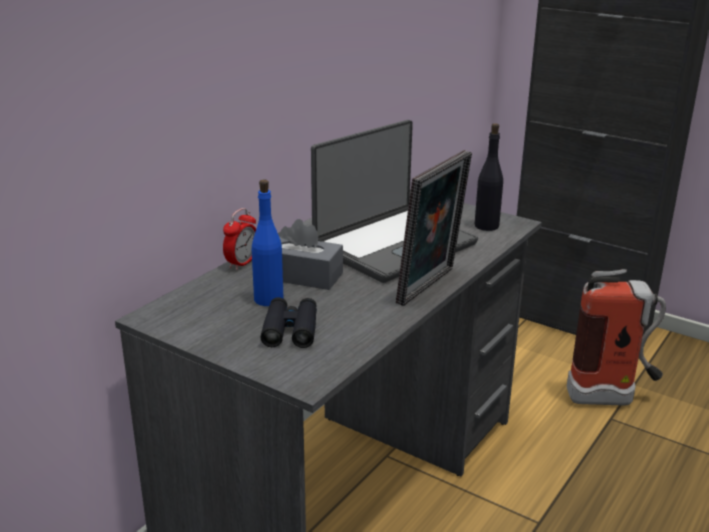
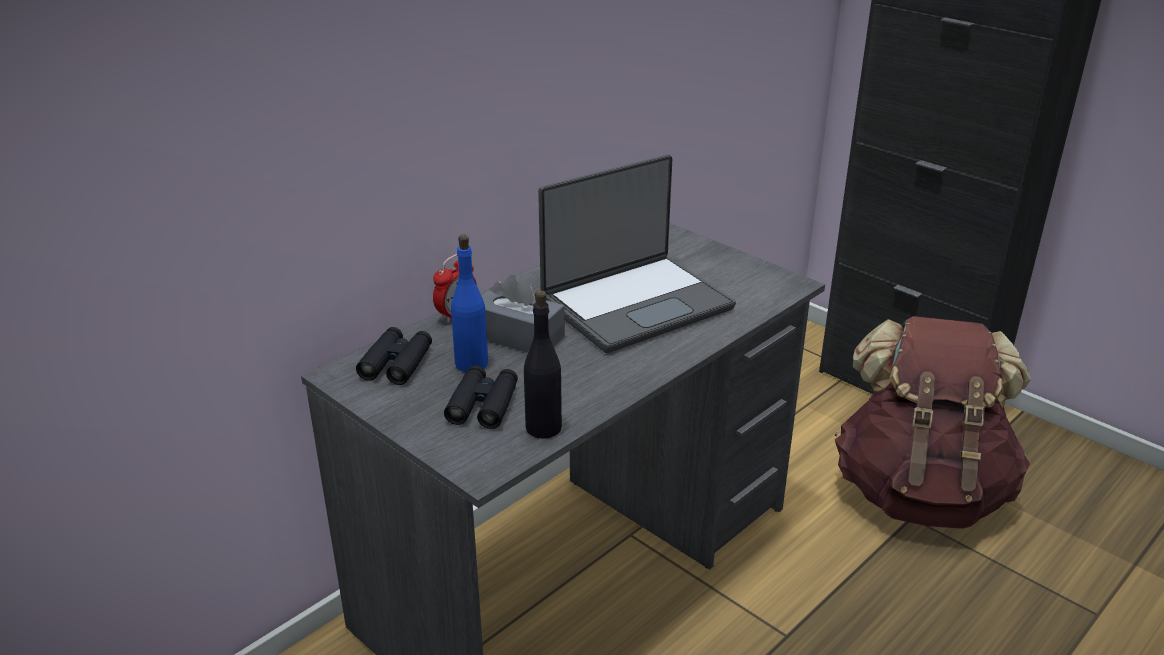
camera: 10 degrees right, 5 degrees up
picture frame [396,150,472,306] -> none
black bottle [475,123,503,231] -> black bottle moved to [524,290,562,439]
fire extinguisher [567,269,666,405] -> brown backpack [835,316,1031,529]
none -> black binoculars [356,327,432,385]

